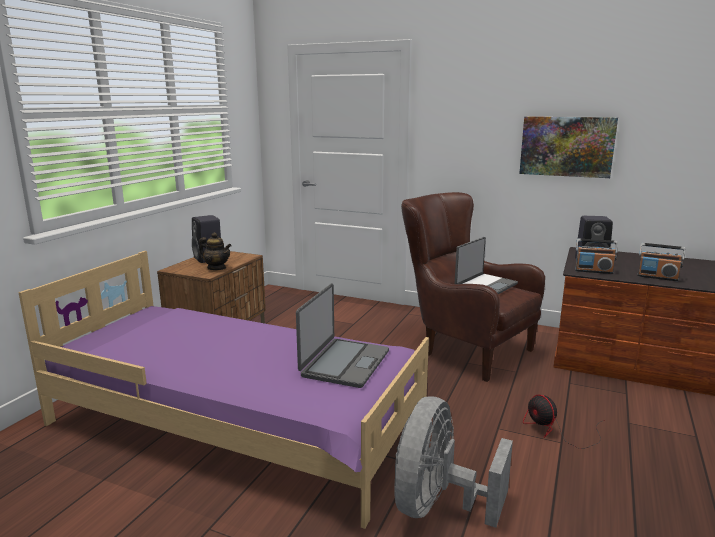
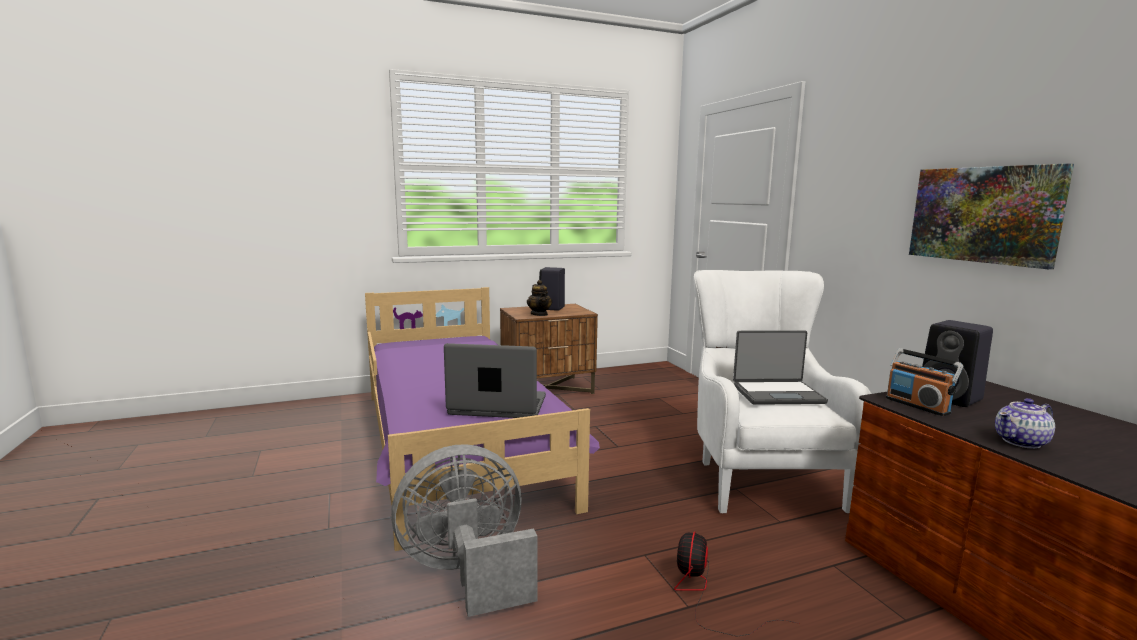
camera: 45 degrees right, 5 degrees down
laptop [296,283,389,388] -> laptop turned 150 degrees counterclockwise [444,343,546,418]
brown armchair [401,192,545,382] -> white armchair [694,270,871,513]
radio [638,243,685,281] -> teapot [995,398,1055,449]

